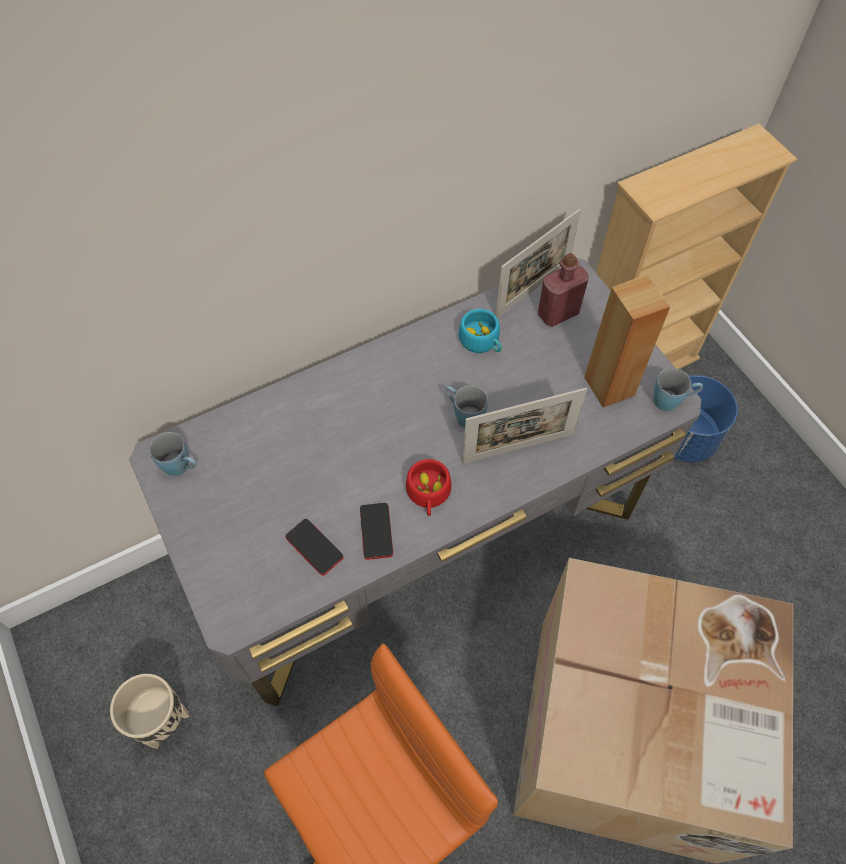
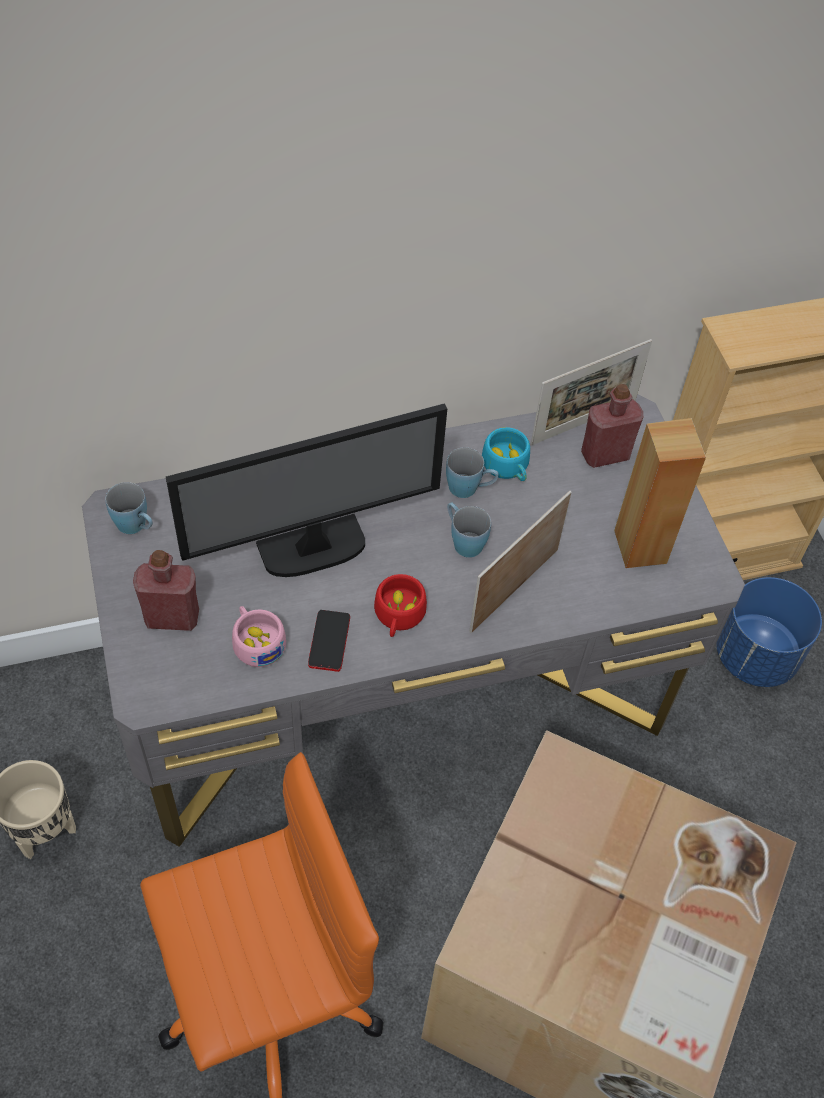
camera: 10 degrees right, 5 degrees down
phone [285,519,343,576] -> pink cup [232,606,286,667]
picture frame [462,388,587,464] -> picture frame turned 135 degrees clockwise [469,491,571,633]
blue mug [653,368,703,411] -> blue mug moved to [446,447,499,498]
none -> red bottle [133,550,199,631]
none -> monitor [166,403,447,577]

